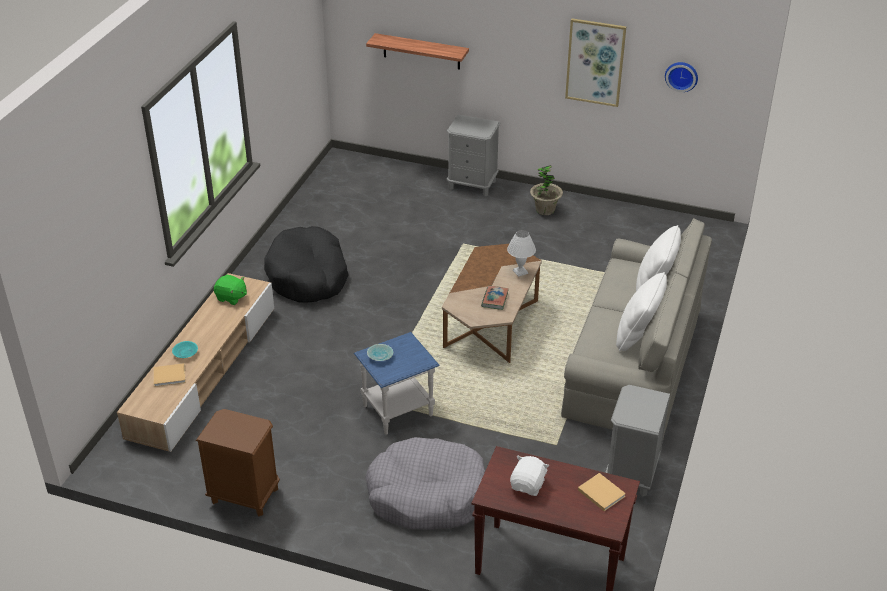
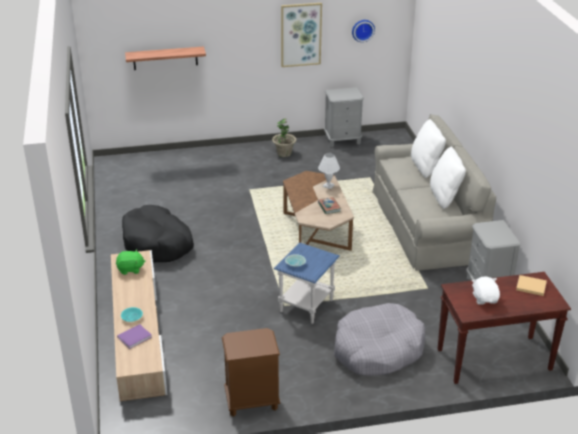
camera: 30 degrees left, 5 degrees down
beige book [153,363,186,387] -> purple book [117,324,152,349]
grey nightstand [447,115,500,196] -> grey nightstand moved to [324,87,364,147]

